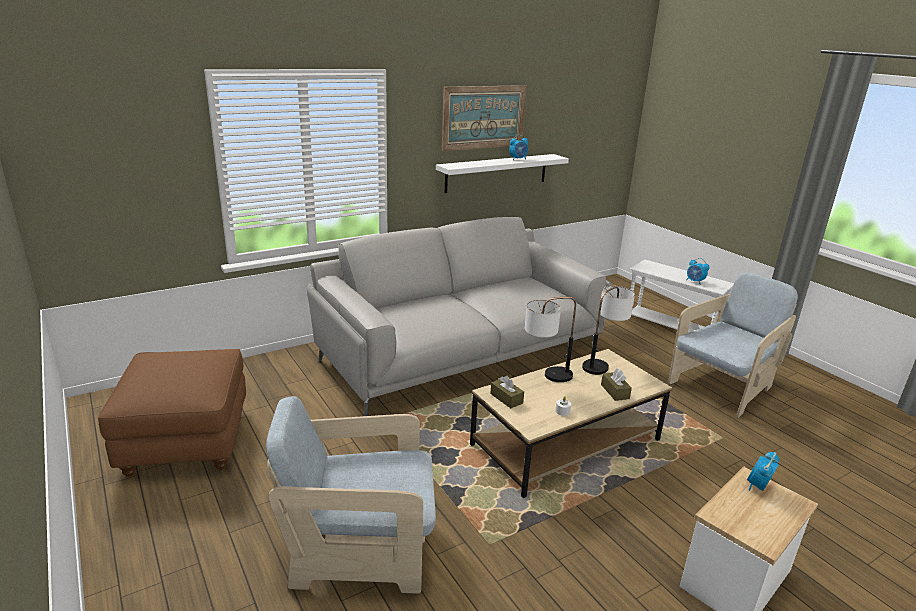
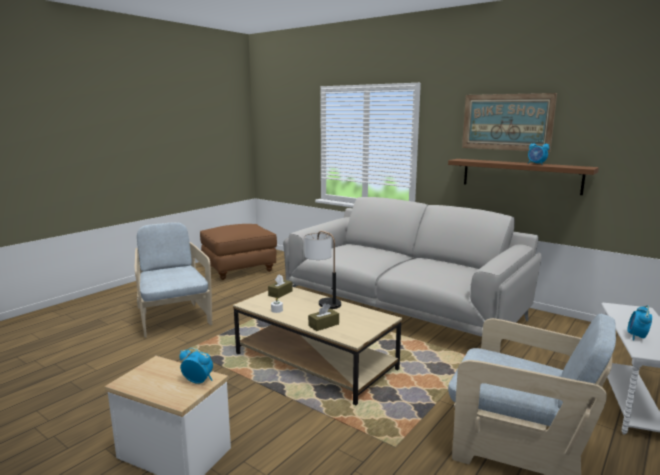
camera: 70 degrees right, 10 degrees down
white shelf [436,154,569,193] -> brown shelf [448,159,599,195]
table lamp [582,286,635,375] -> none

